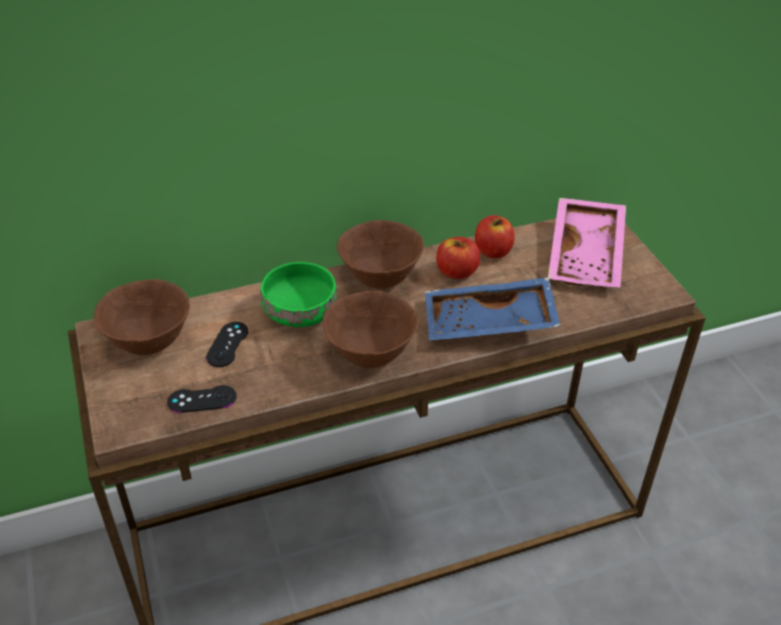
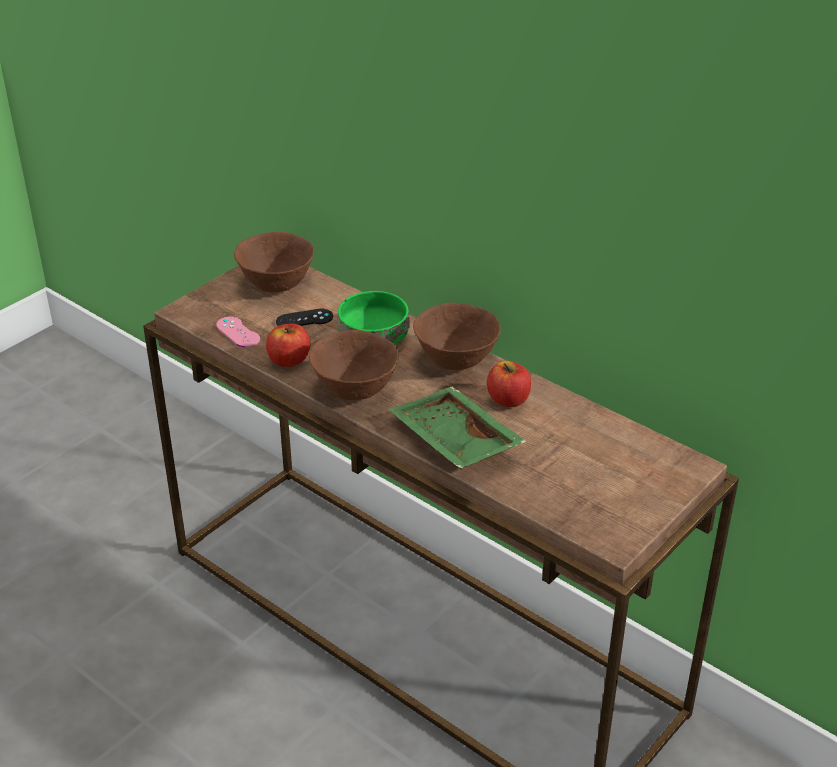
camera: 60 degrees right, 5 degrees down
black game controller [167,385,237,413] -> pink game controller [216,317,260,347]
blue tray [425,277,561,340] -> green tray [389,387,527,469]
apple [475,215,515,258] -> apple moved to [266,323,311,368]
pink tray [548,198,626,288] -> none

